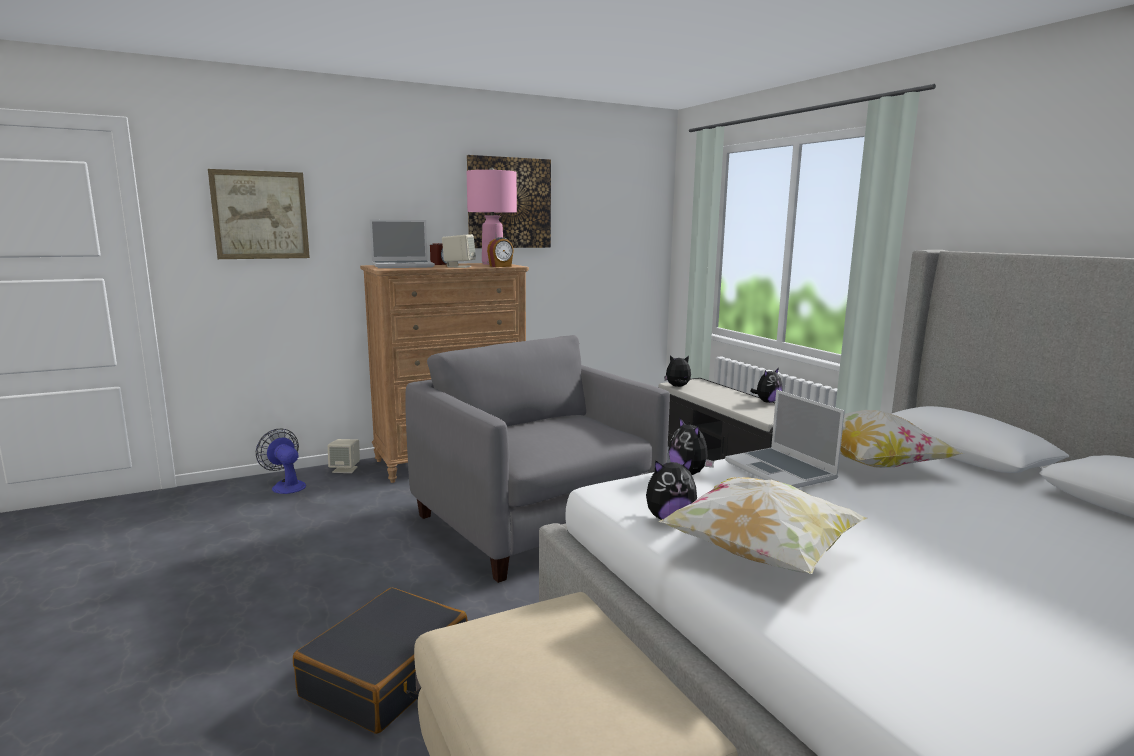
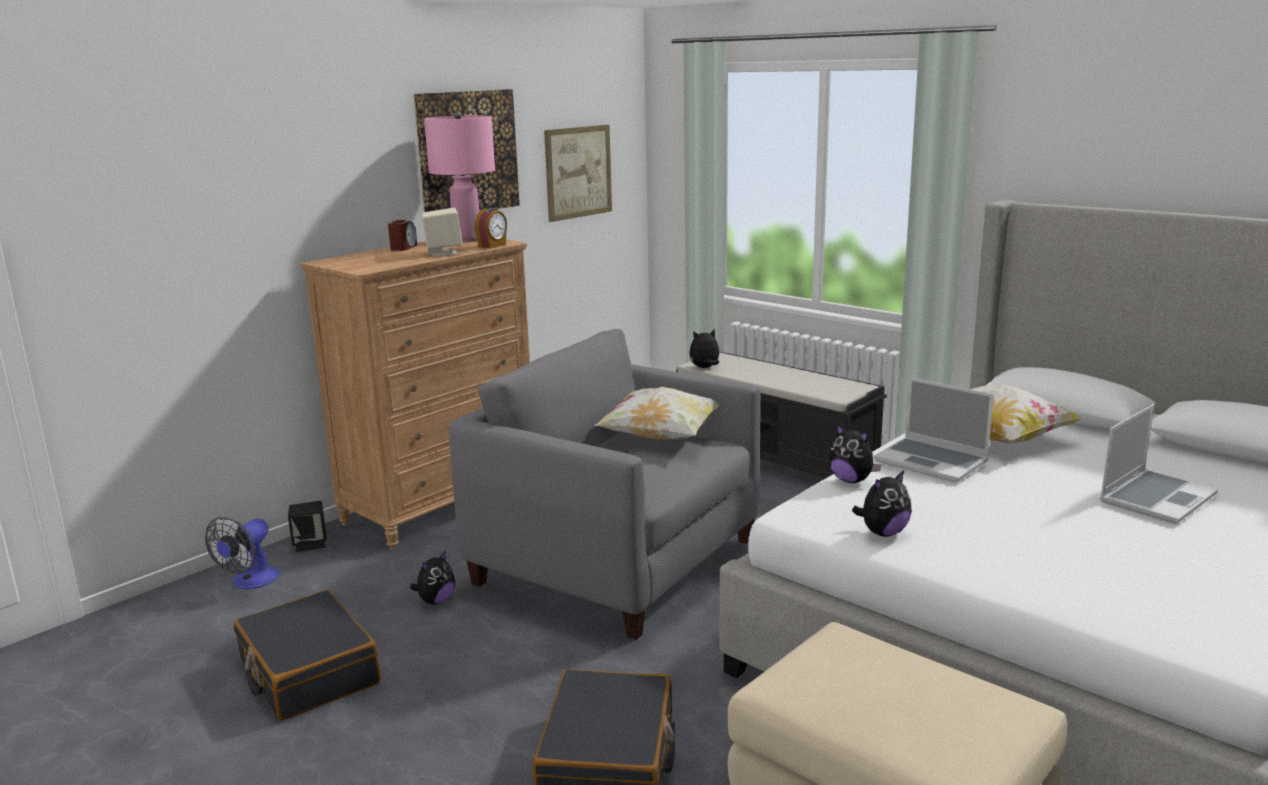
camera: 20 degrees left, 5 degrees up
picture [208,169,310,259] -> picture moved to [544,125,612,222]
fan [256,429,306,494] -> fan turned 90 degrees counterclockwise [205,517,280,589]
beige speaker [328,439,360,473] -> black speaker [288,501,327,552]
laptop [370,220,435,268] -> laptop moved to [1100,404,1218,524]
pillow [658,477,867,574] -> pillow moved to [595,387,719,440]
plush toy [750,368,783,403] -> plush toy moved to [410,551,455,605]
none -> black suitcase [234,590,380,721]

